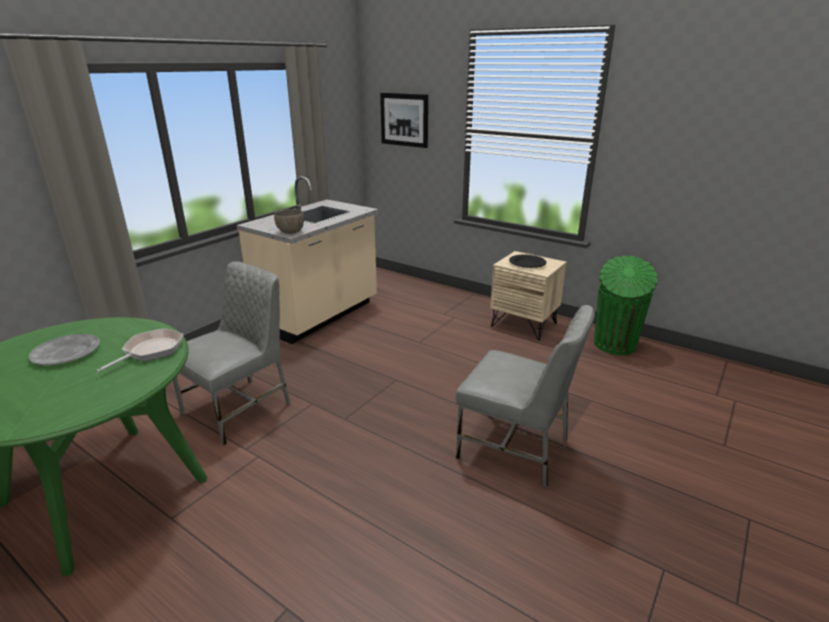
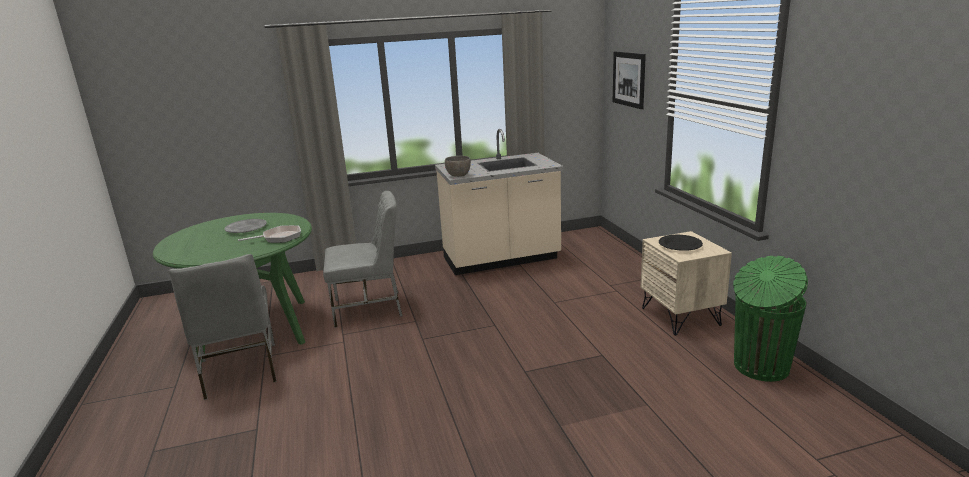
camera: 40 degrees right, 5 degrees down
grey chair [456,305,595,488] -> grey chair moved to [169,254,276,400]

